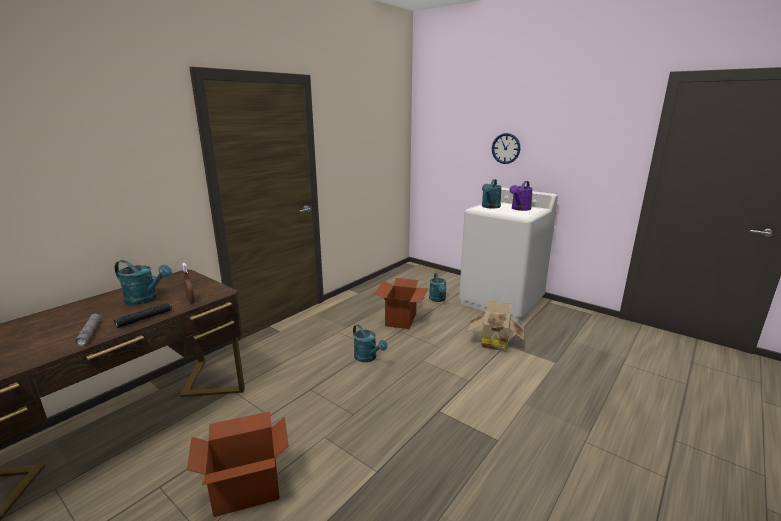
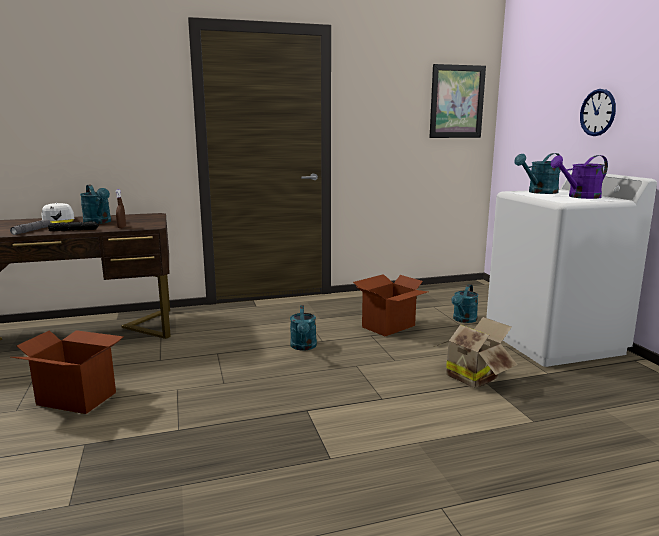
camera: 35 degrees right, 5 degrees down
none -> white cap [41,203,74,223]
none -> picture [429,64,486,138]

